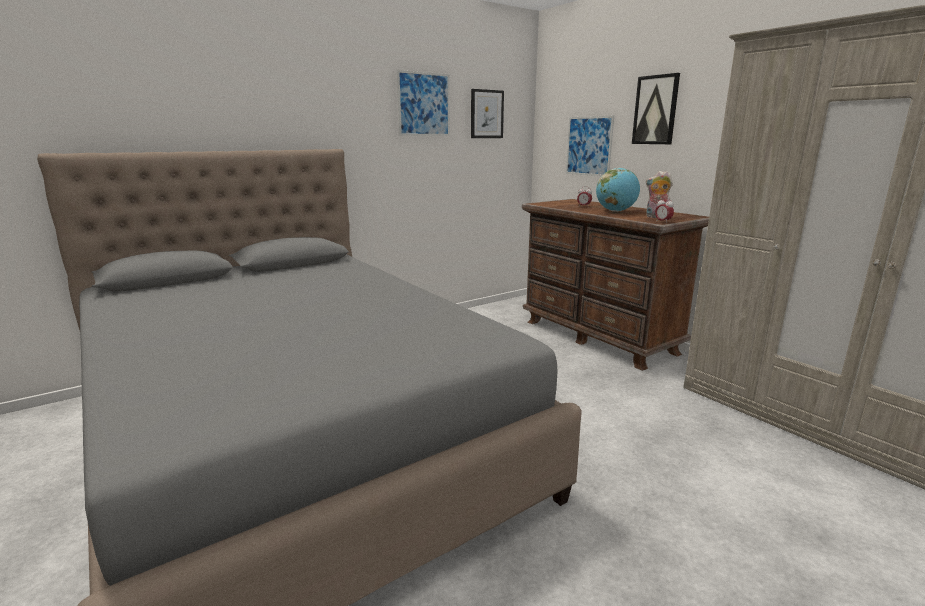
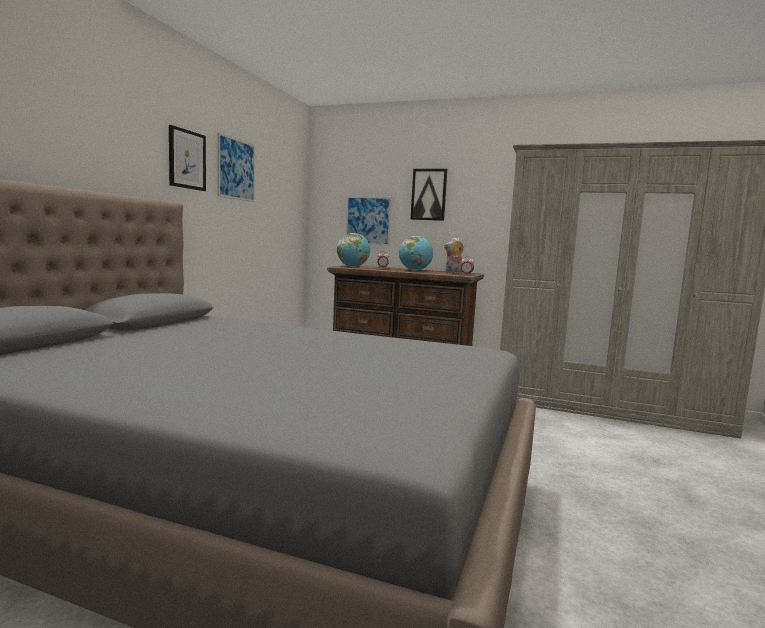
camera: 35 degrees left, 10 degrees down
picture [471,89,504,138] -> picture moved to [169,125,206,191]
none -> globe [337,233,370,267]

